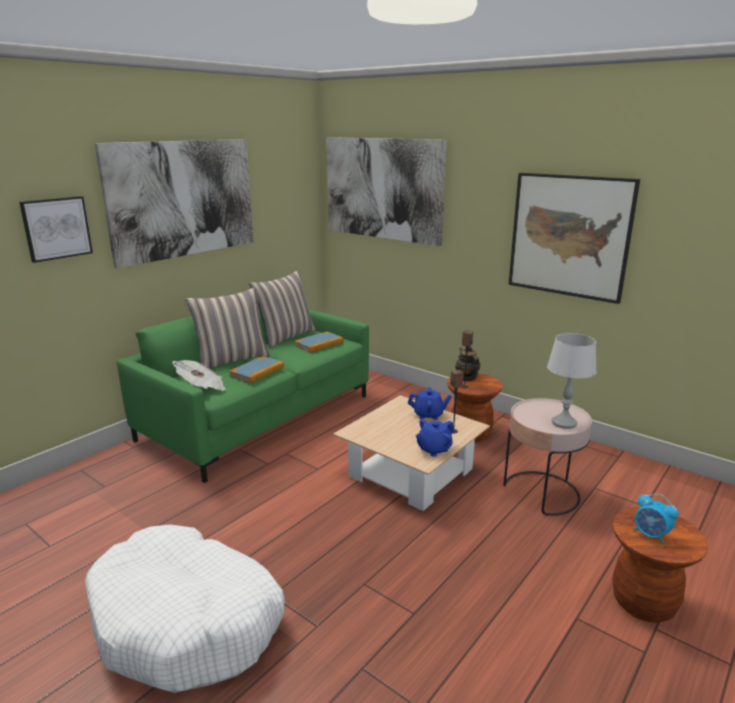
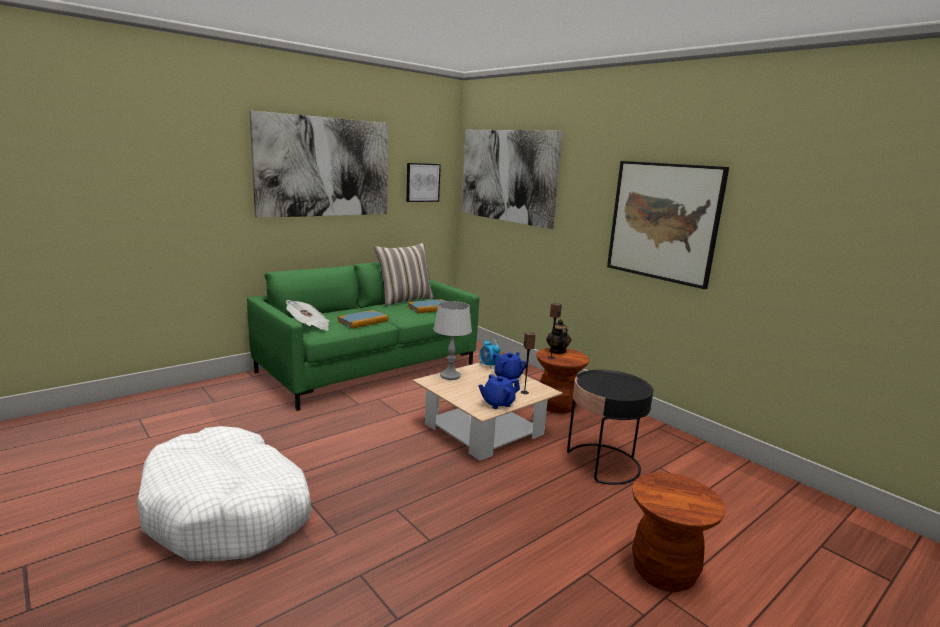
camera: 10 degrees right, 5 degrees down
picture [19,196,93,263] -> picture moved to [406,163,441,202]
pillow [185,287,270,369] -> none
blue teapot [408,387,452,420] -> blue teapot turned 75 degrees counterclockwise [493,352,526,380]
pink side table [503,398,592,516] -> black side table [567,370,653,485]
grey table lamp [547,333,597,429] -> grey table lamp moved to [433,301,472,380]
alarm clock [633,494,679,544] -> alarm clock moved to [479,339,500,369]

